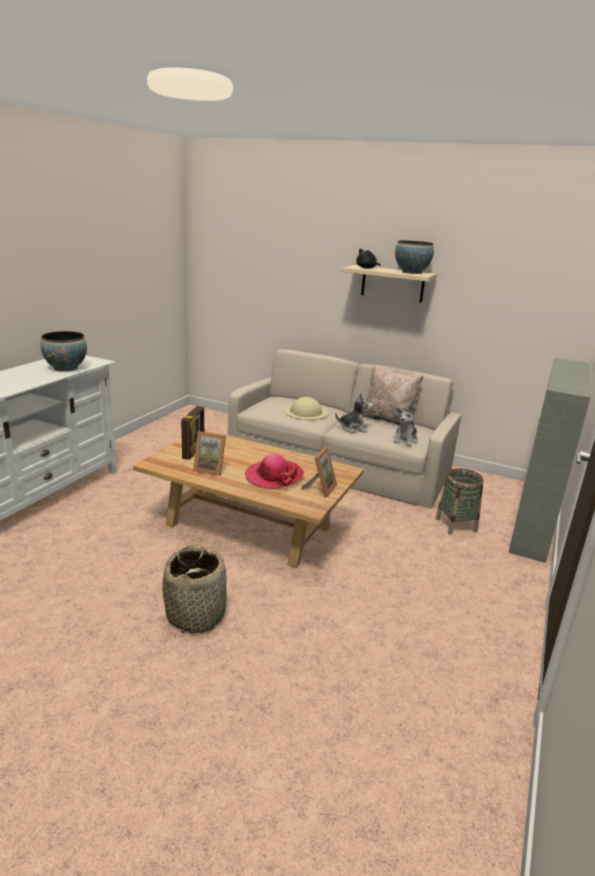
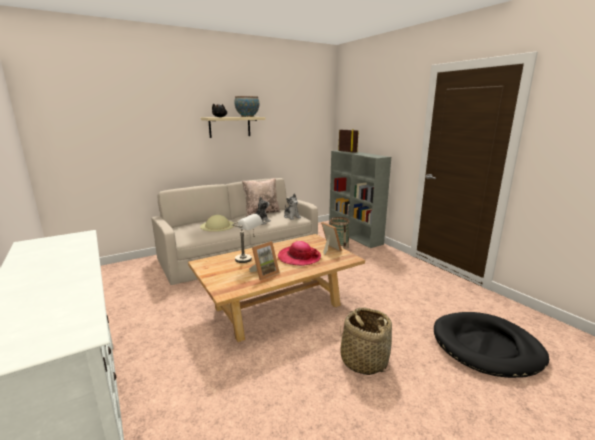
camera: 55 degrees left, 5 degrees down
bowl [40,331,87,372] -> none
picture frame [181,406,204,460] -> picture frame moved to [338,129,359,153]
none -> grey table lamp [232,214,263,263]
none -> black dog bed [434,312,549,378]

